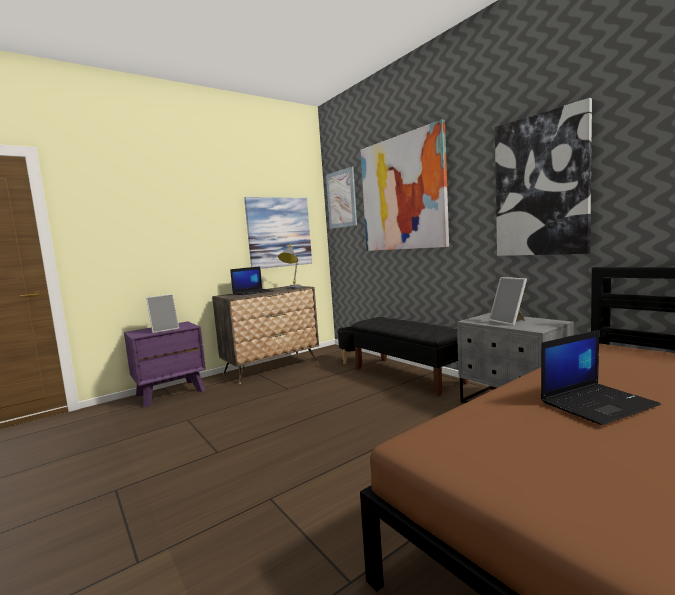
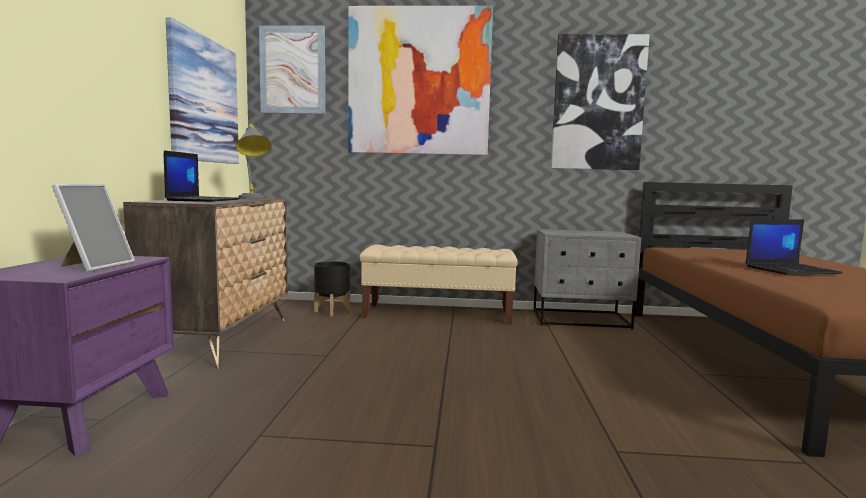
camera: 50 degrees left, 0 degrees up
black bench [351,317,468,396] -> beige bench [359,244,518,325]
picture frame [489,277,527,326] -> none
laptop [541,330,661,425] -> laptop turned 60 degrees clockwise [745,219,843,275]

